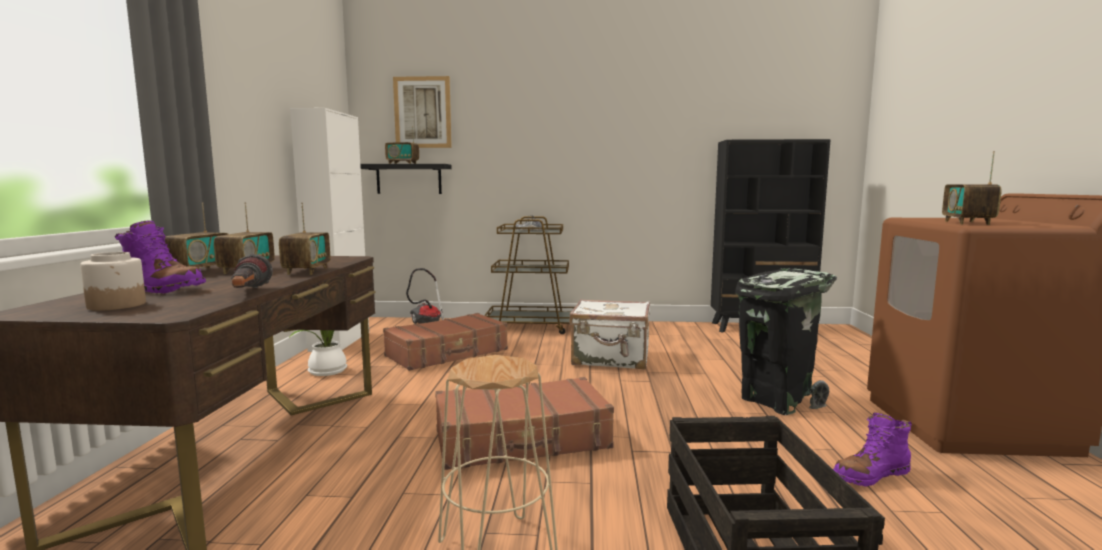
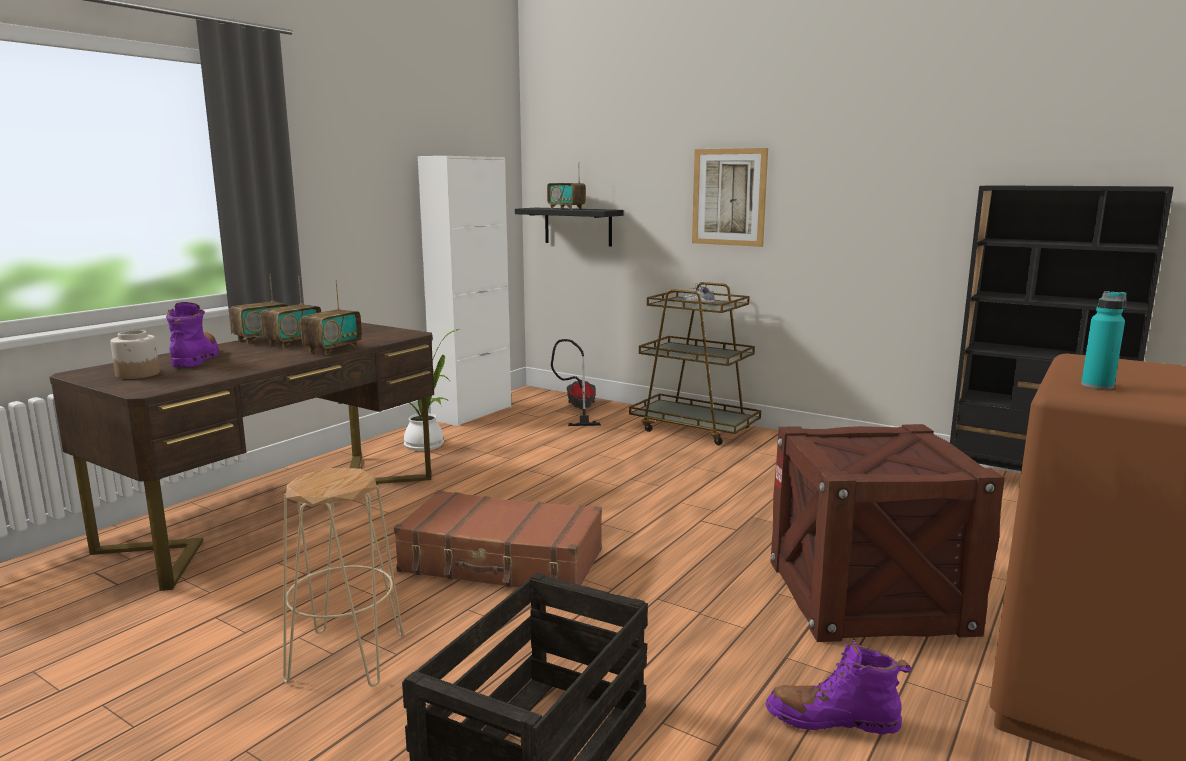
camera: 30 degrees right, 5 degrees up
purple boot [115,220,206,293] -> purple boot turned 150 degrees counterclockwise [166,302,219,368]
flashlight [231,254,273,288] -> none
brown suitcase [383,313,508,371] -> none
picture [393,76,452,148] -> picture moved to [692,148,768,247]
white suitcase [569,299,650,370] -> none
black trash can [735,268,837,415] -> crate [771,424,1005,642]
radio [942,151,1002,225] -> turquoise bottle [1081,291,1127,390]

